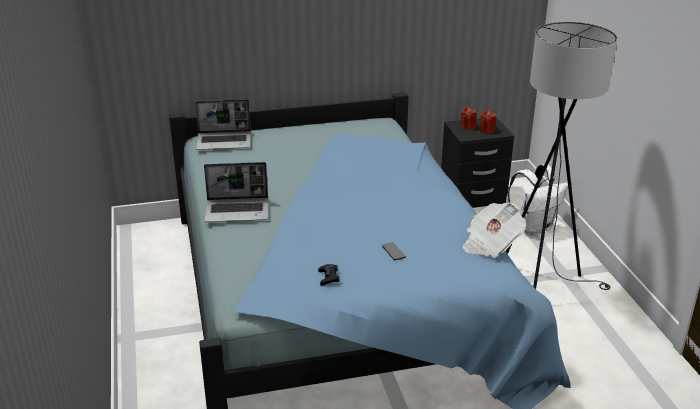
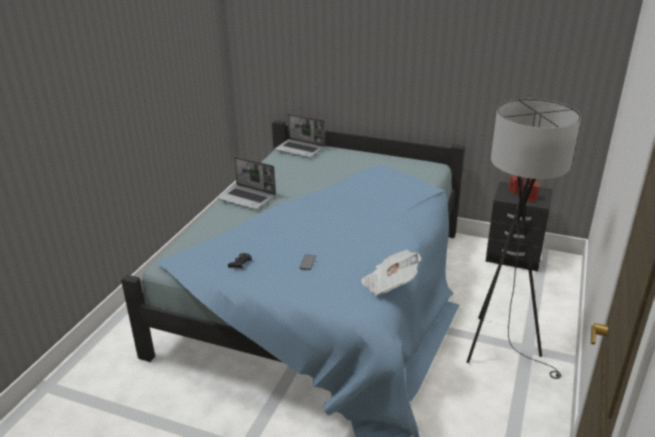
camera: 35 degrees right, 0 degrees up
white backpack [508,164,568,235] -> none

